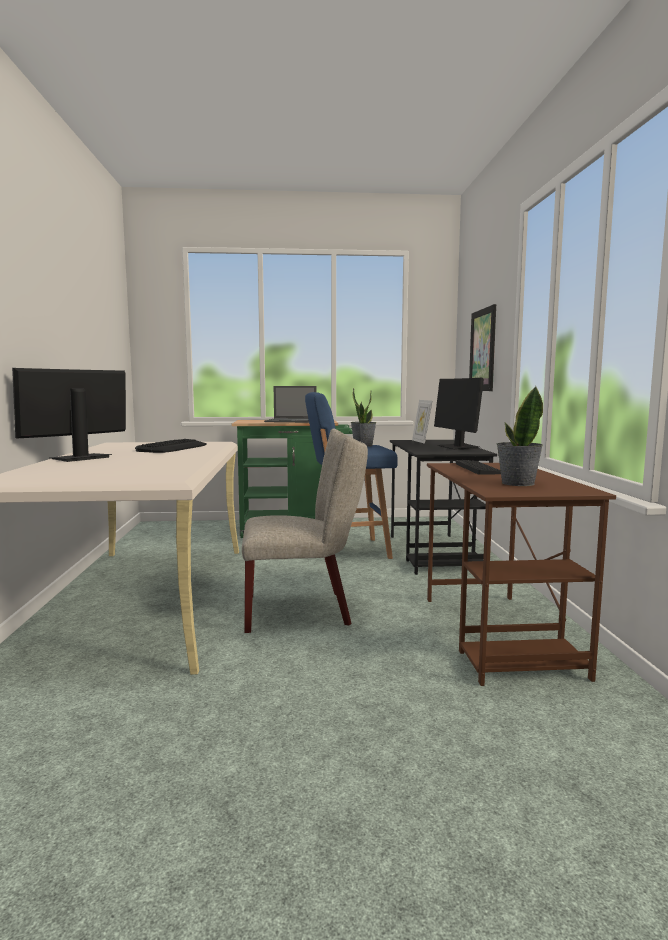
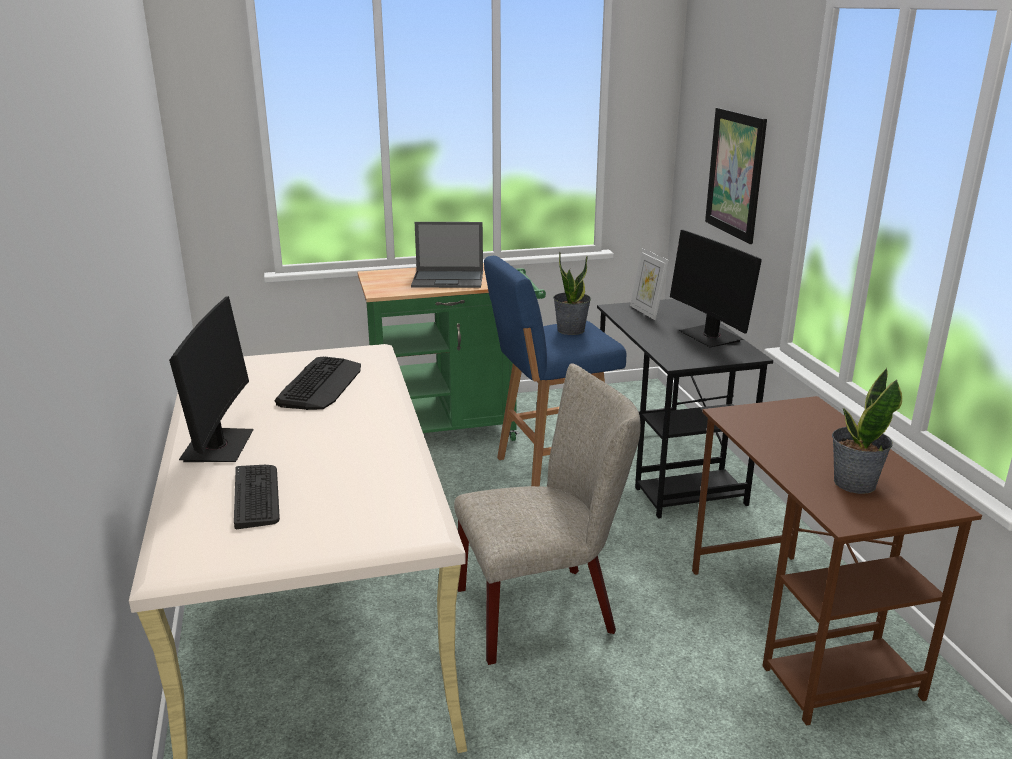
camera: 10 degrees left, 15 degrees up
monitor [12,368,126,462] -> monitor turned 150 degrees clockwise [169,296,254,462]
keyboard [456,460,501,475] -> keyboard moved to [234,465,280,529]

